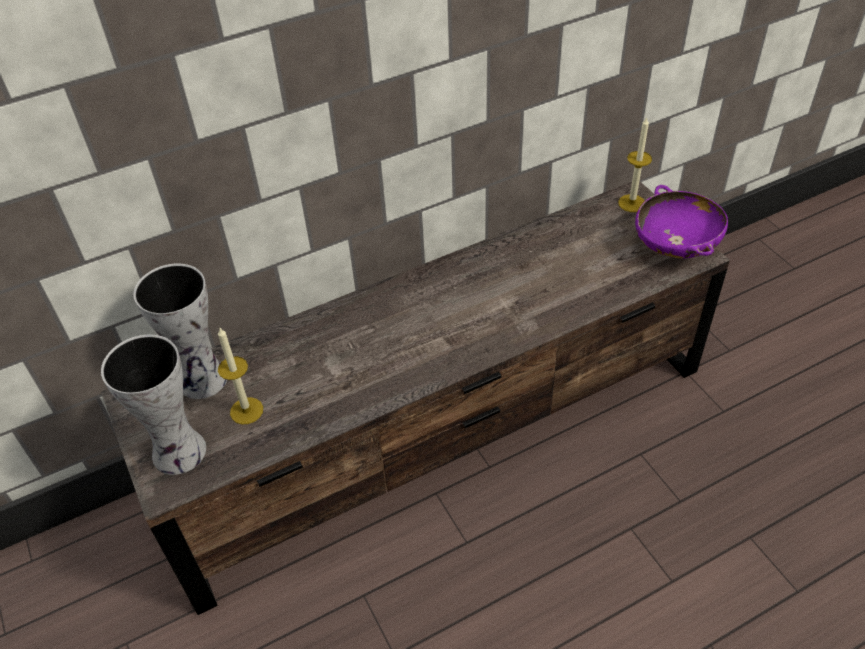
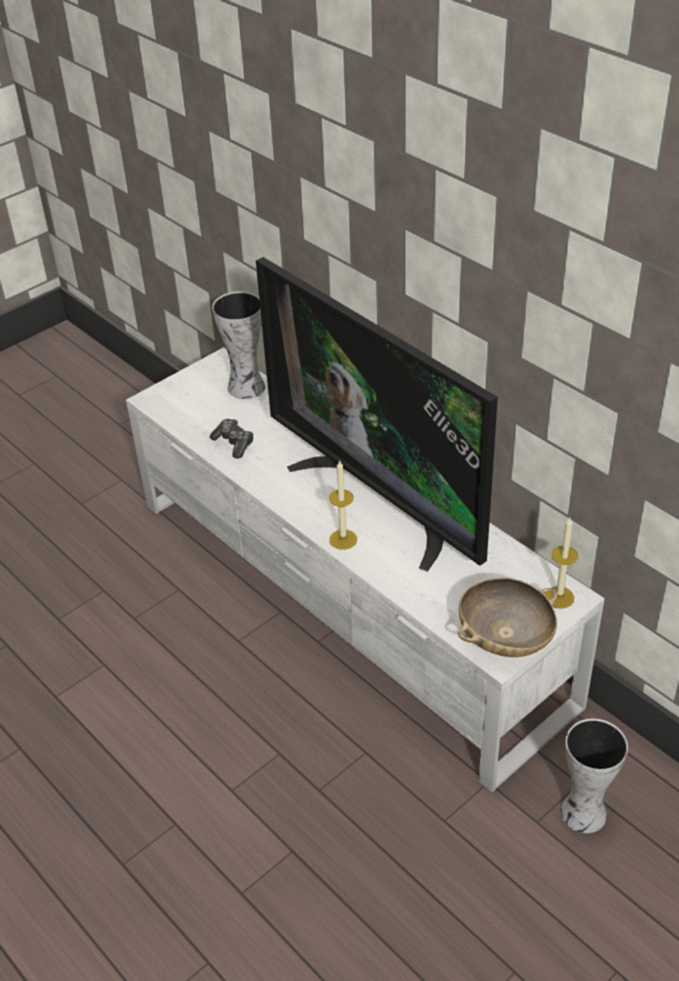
camera: 75 degrees right, 5 degrees down
brown tv stand [101,181,730,615] -> white tv stand [126,347,605,792]
vase [101,334,206,475] -> vase moved to [561,719,628,833]
candle [218,328,263,425] -> candle moved to [329,460,357,550]
purple bowl [635,185,728,259] -> beige bowl [458,578,557,657]
none -> game controller [210,419,254,459]
none -> television [256,257,498,572]

